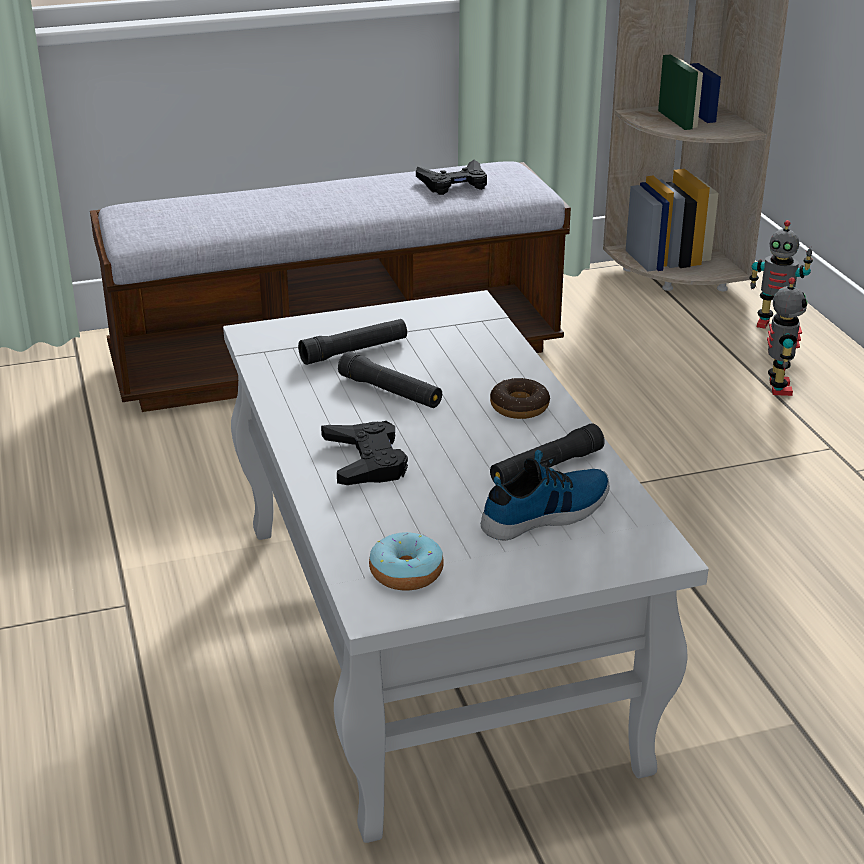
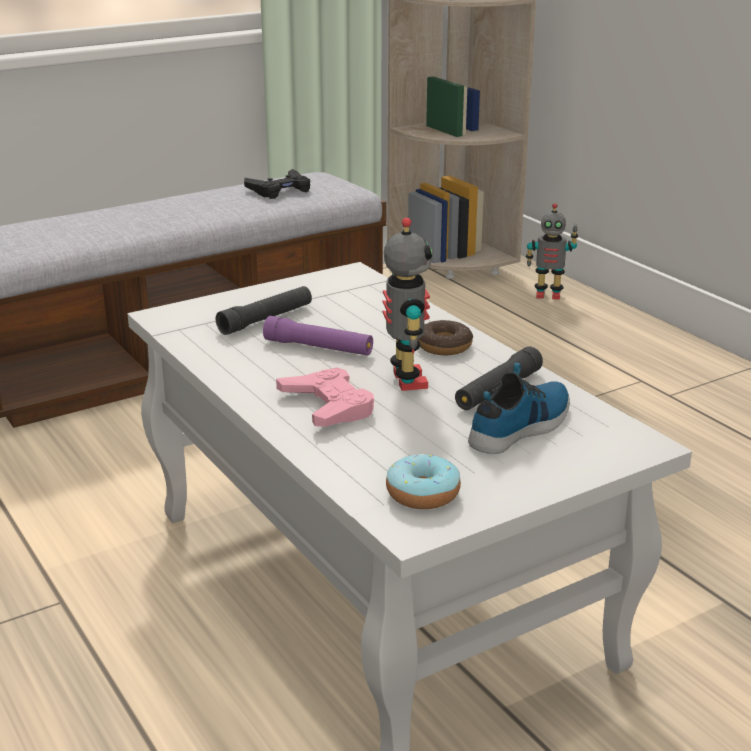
camera: 15 degrees left, 5 degrees down
black game controller [321,421,408,485] -> pink game controller [276,367,374,427]
black flashlight [338,351,442,408] -> purple flashlight [263,316,373,355]
toy robot [767,277,808,396] -> toy robot moved to [383,217,432,391]

